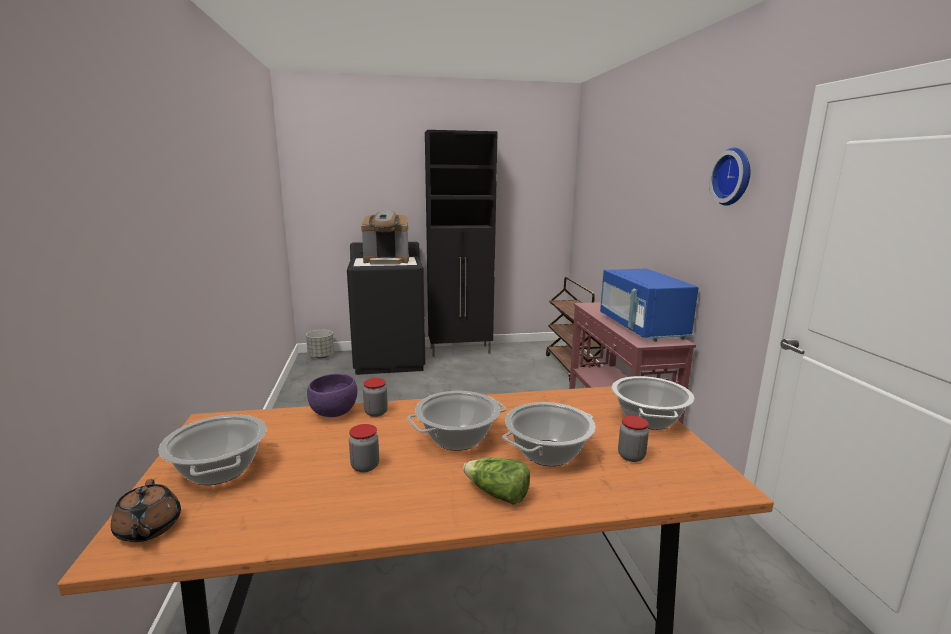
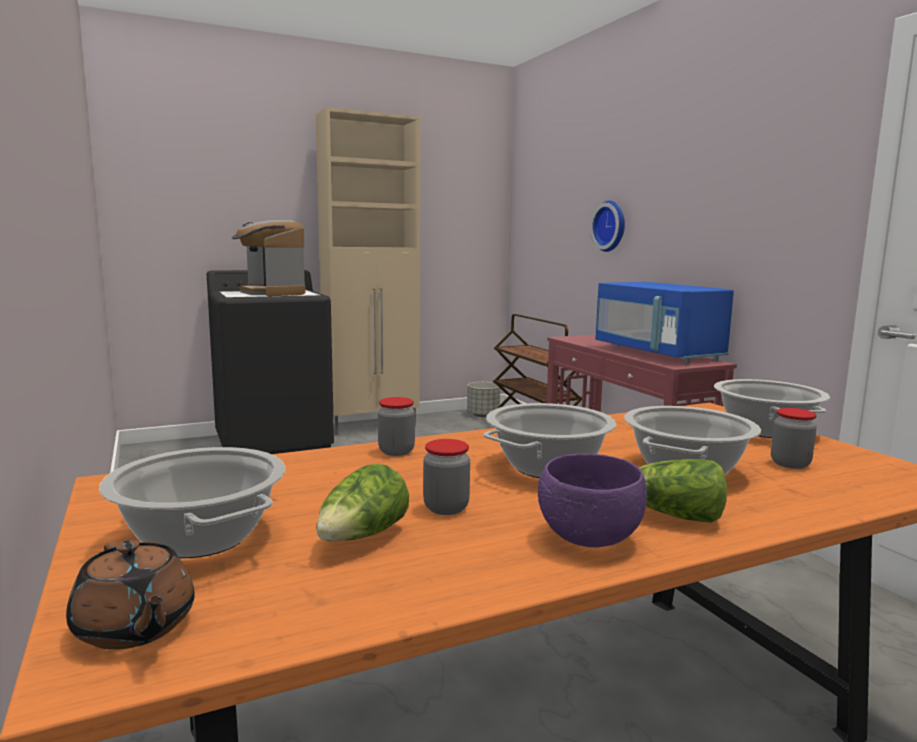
camera: 15 degrees left, 5 degrees down
grey planter [306,330,334,359] -> grey planter moved to [467,382,500,417]
purple bowl [307,374,358,417] -> purple bowl moved to [538,453,647,547]
coffee machine [361,211,409,265] -> coffee machine turned 75 degrees clockwise [232,220,306,296]
black cabinet [425,130,498,357] -> beige cabinet [316,107,421,435]
wall clock [709,148,750,206] -> wall clock moved to [590,200,625,252]
none -> lettuce [316,463,409,541]

